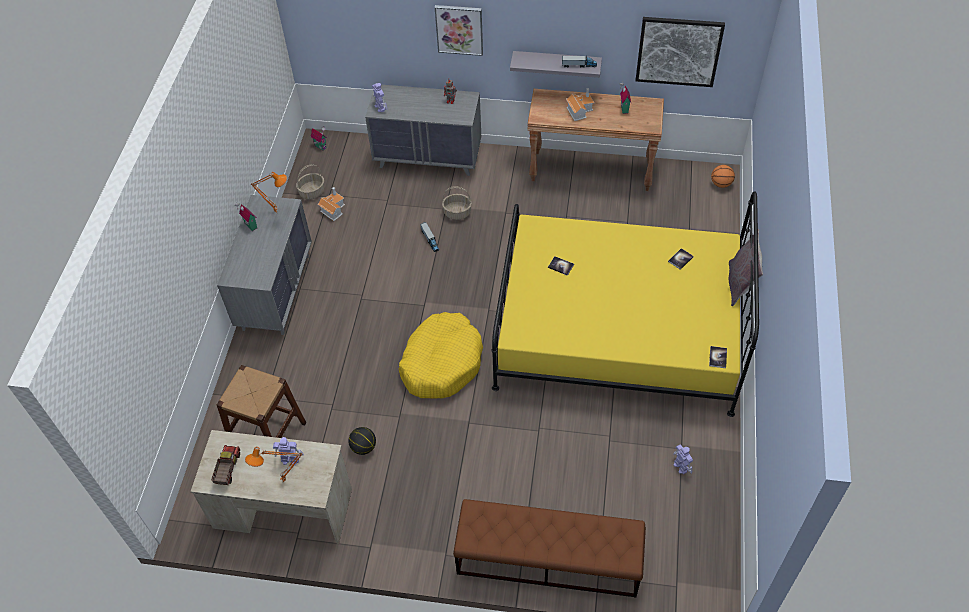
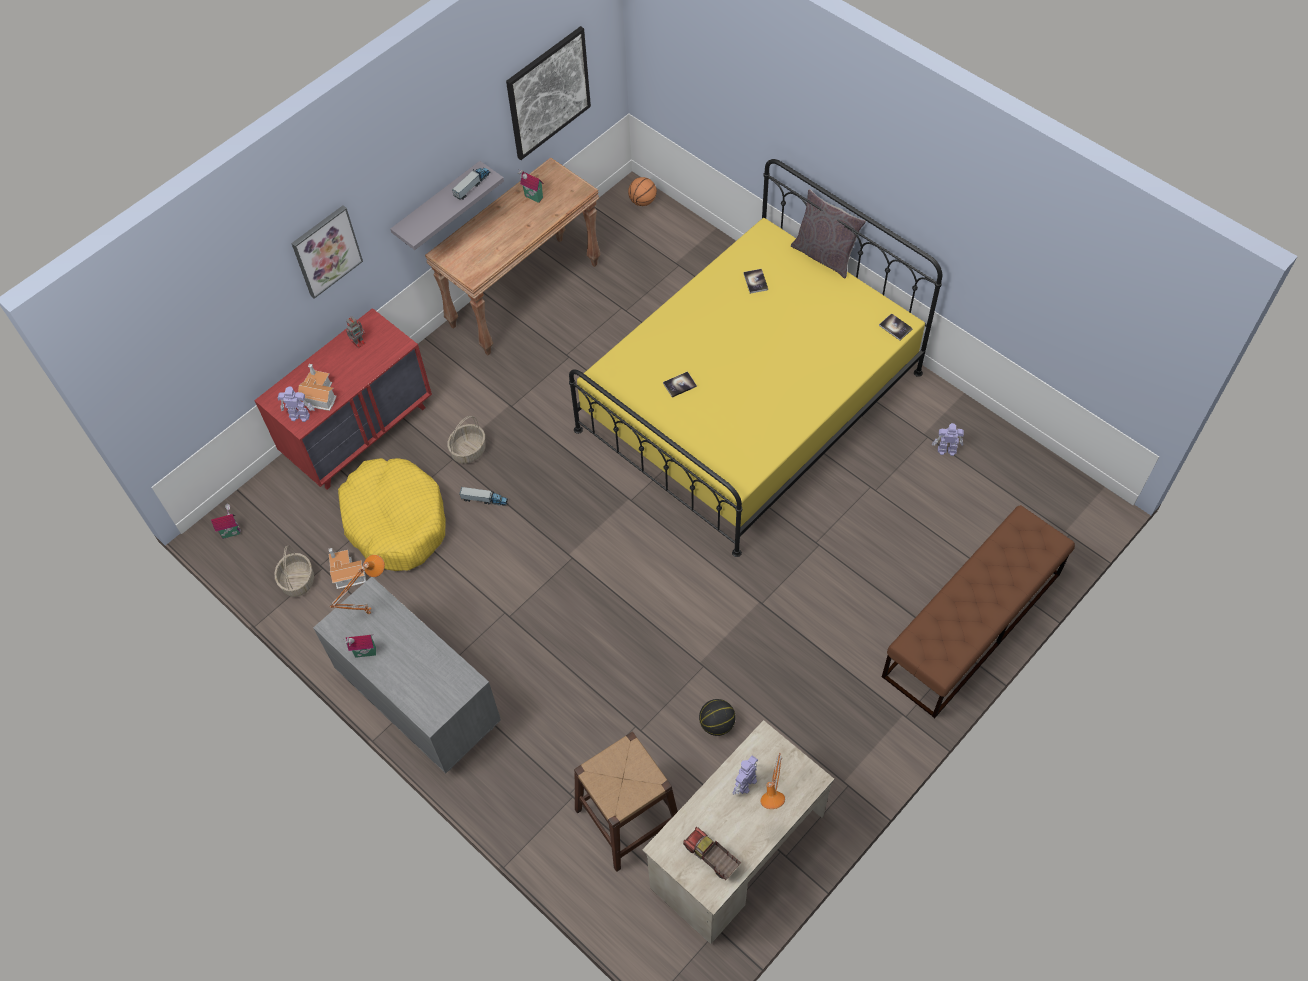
camera: 55 degrees left, 5 degrees up
grey dresser [365,85,481,176] -> red dresser [254,308,432,490]
yellow dog bed [399,312,483,399] -> yellow dog bed moved to [338,458,446,571]
toy house [566,88,594,121] -> toy house moved to [298,364,337,411]

